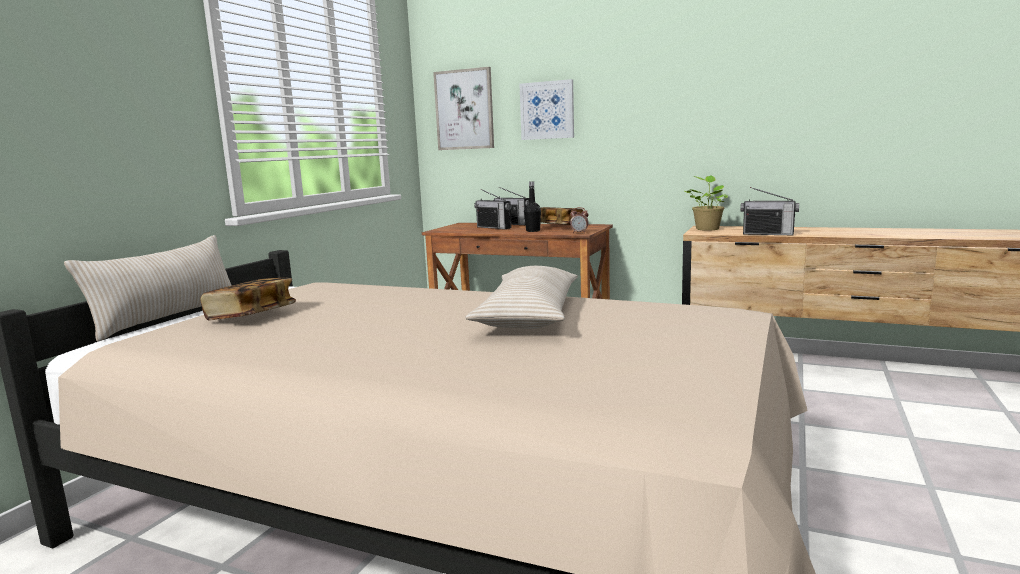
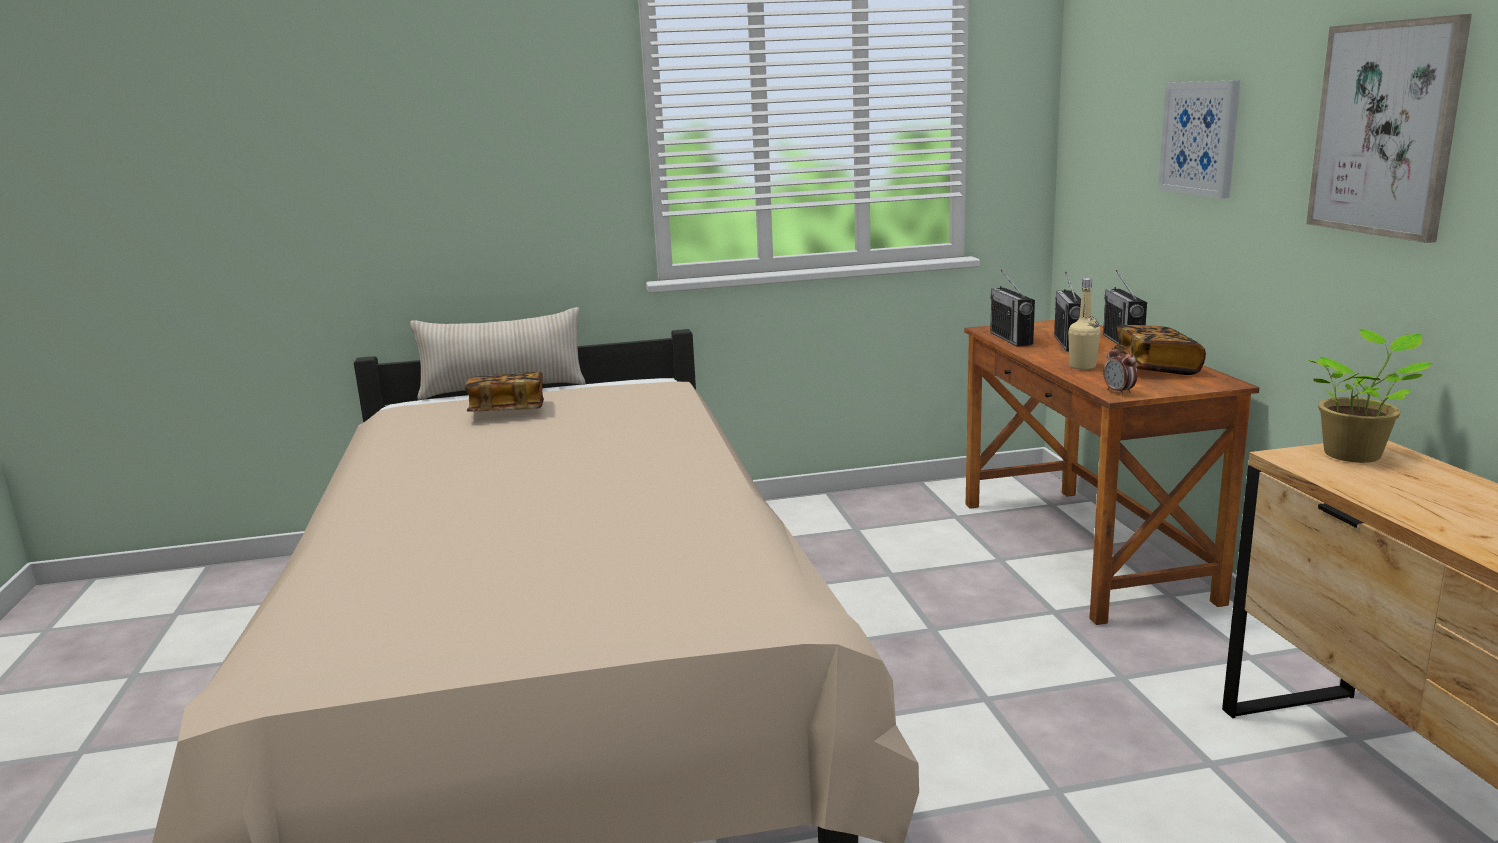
camera: 55 degrees right, 5 degrees up
picture [433,67,494,150] -> picture moved to [1306,14,1472,243]
beige pillow [466,266,578,329] -> none
black bottle [524,181,541,232] -> beige bottle [1068,278,1101,370]
radio [740,187,799,235] -> radio moved to [990,270,1035,347]

